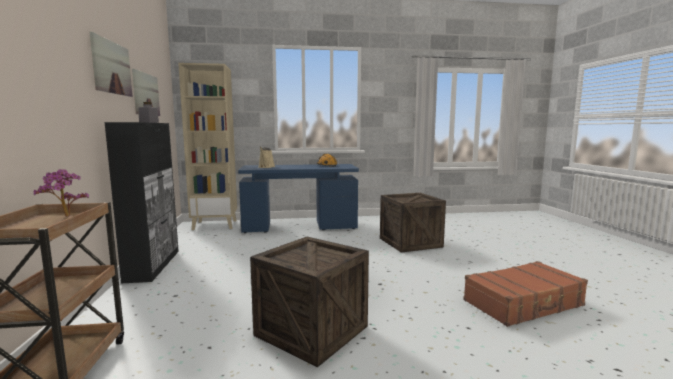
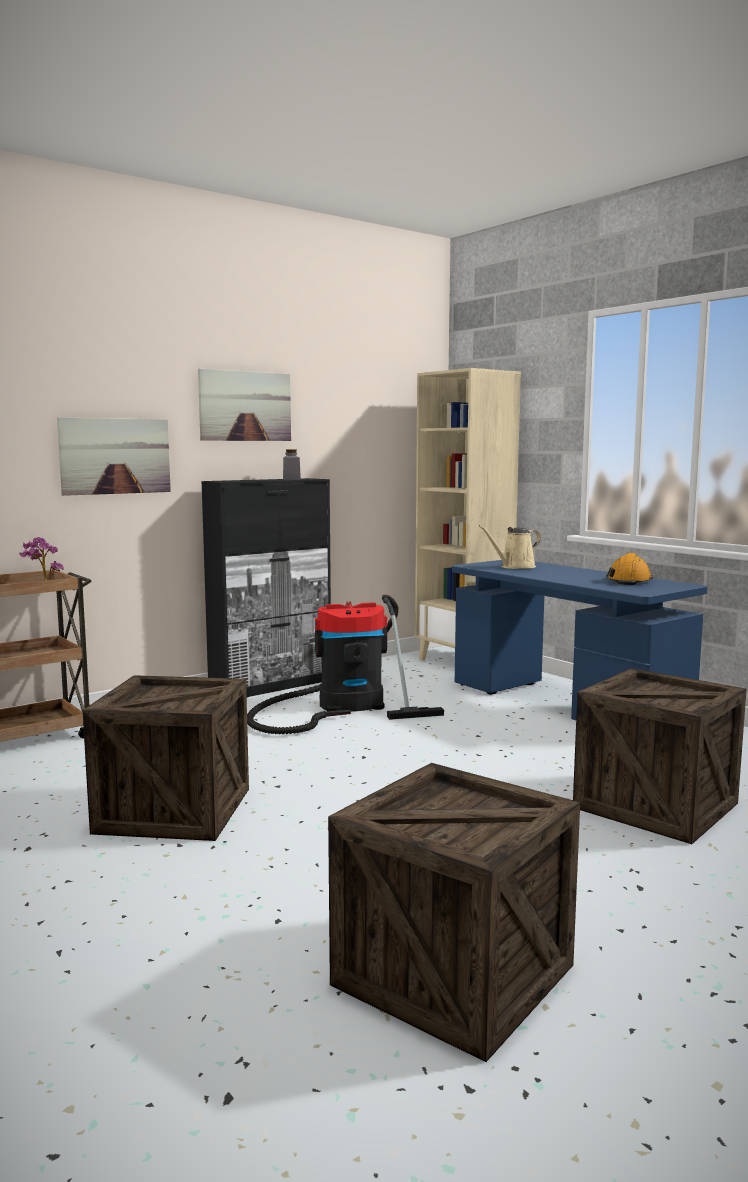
camera: 60 degrees right, 0 degrees up
picture [132,69,160,116] -> picture moved to [57,417,171,496]
brown suitcase [463,261,588,327] -> crate [328,763,580,1062]
none -> vacuum cleaner [247,595,444,734]

